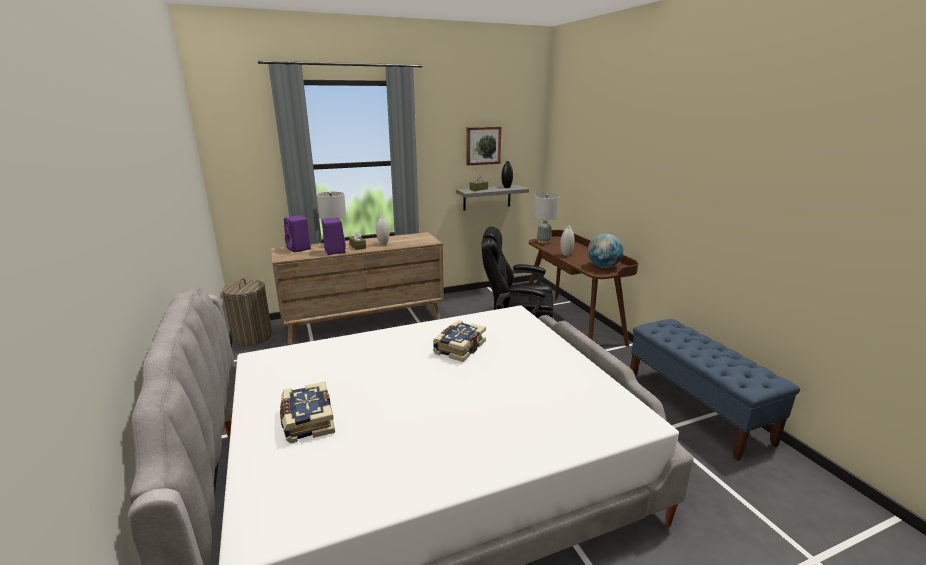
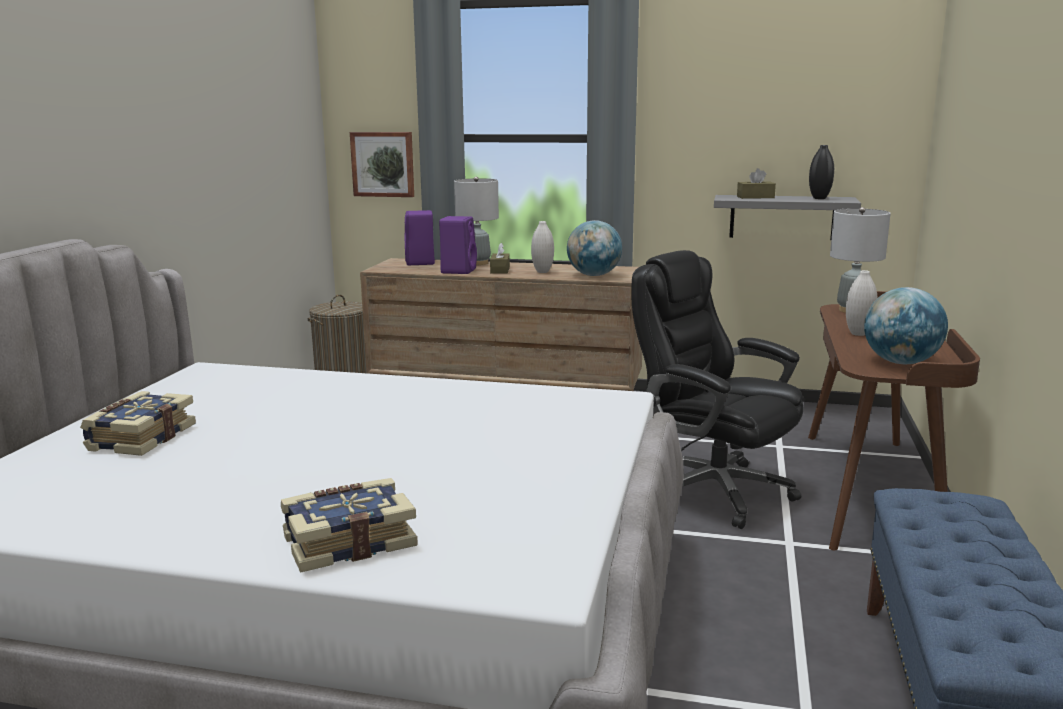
camera: 35 degrees right, 5 degrees down
book [433,320,486,362] -> book moved to [281,478,418,572]
picture [466,126,501,165] -> picture moved to [350,132,414,197]
none -> globe [567,220,622,276]

